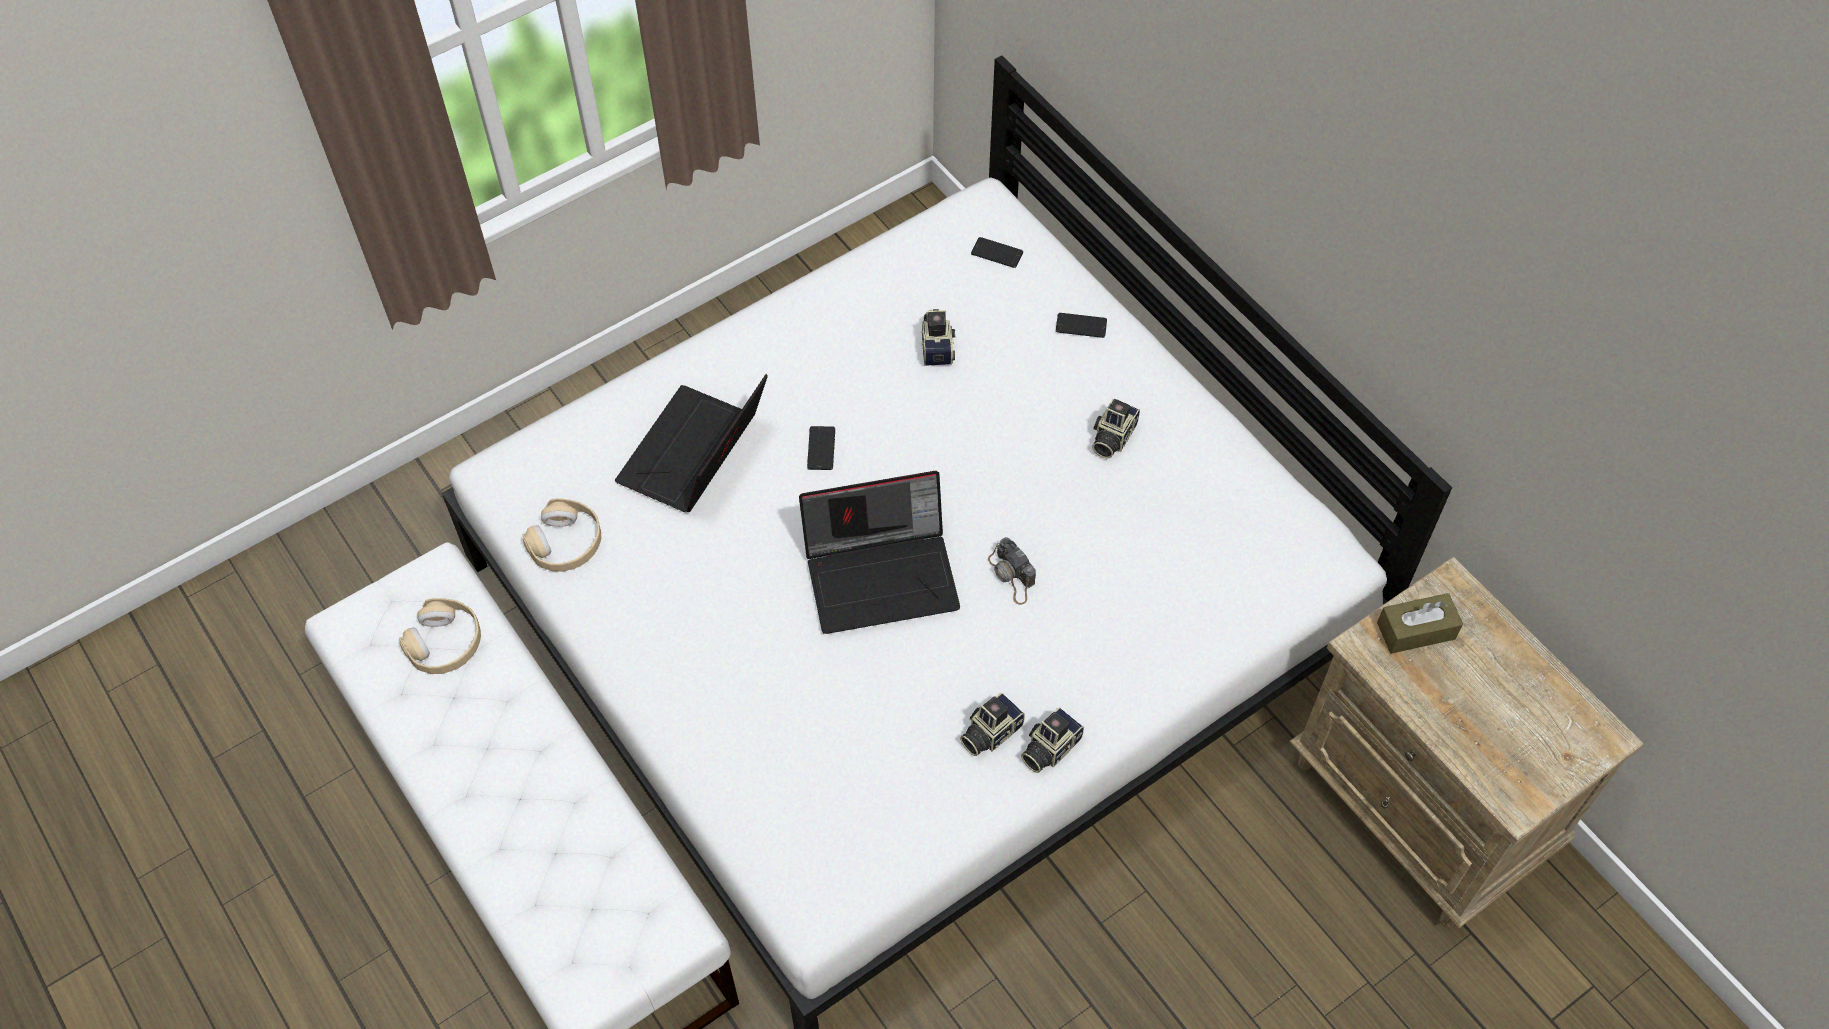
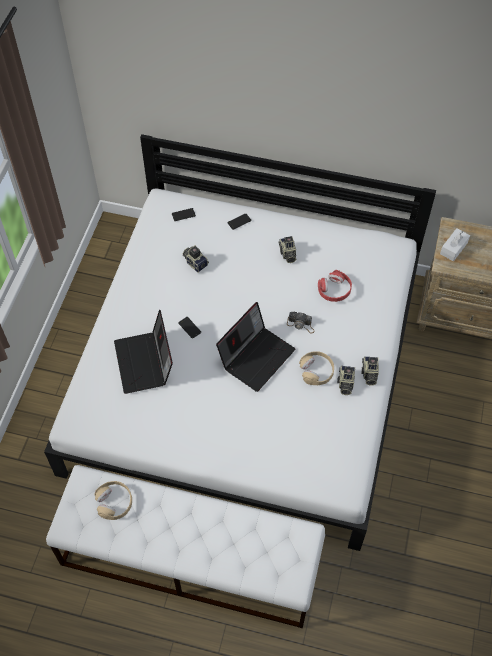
camera: 40 degrees left, 0 degrees up
beige headphones [522,498,601,572] -> beige headphones moved to [299,351,334,385]
brown tissue box [1377,593,1463,654] -> white tissue box [440,228,470,261]
none -> red headphones [318,270,352,302]

